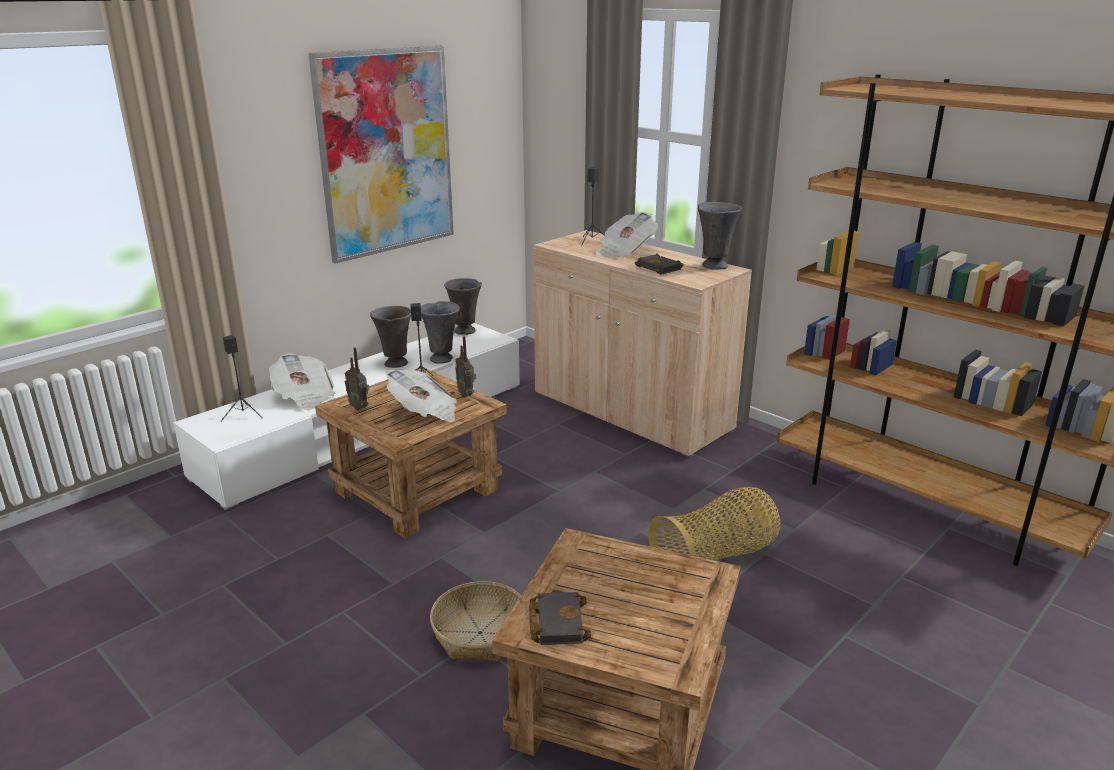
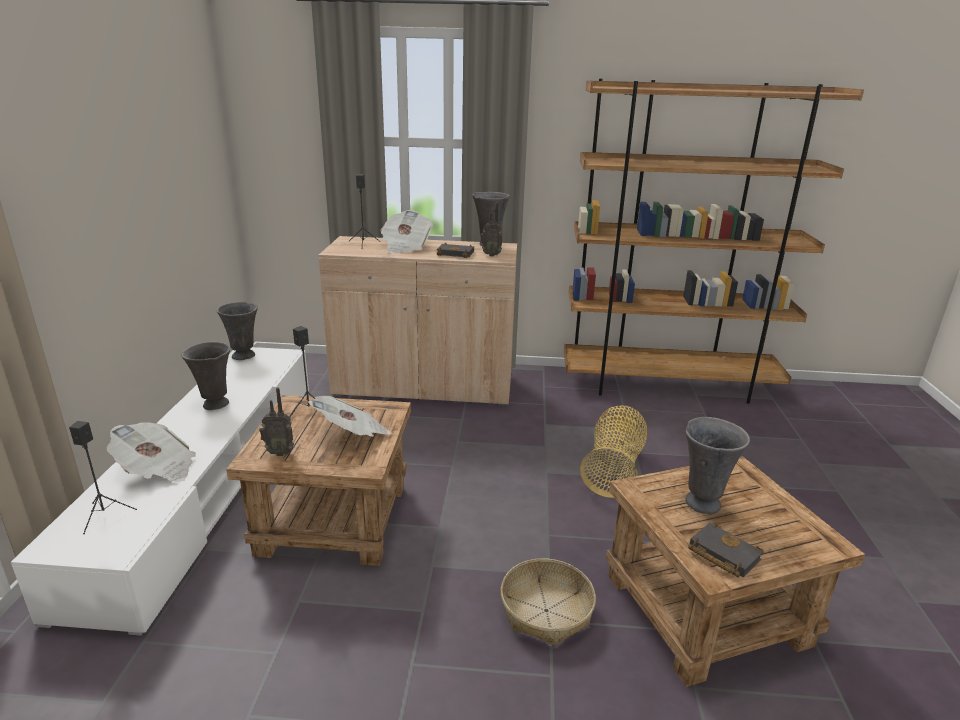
camera: 40 degrees left, 0 degrees up
picture [308,46,454,264] -> none
grey vase [421,301,460,364] -> grey vase moved to [685,417,750,514]
radio [455,336,476,397] -> radio moved to [480,203,503,256]

